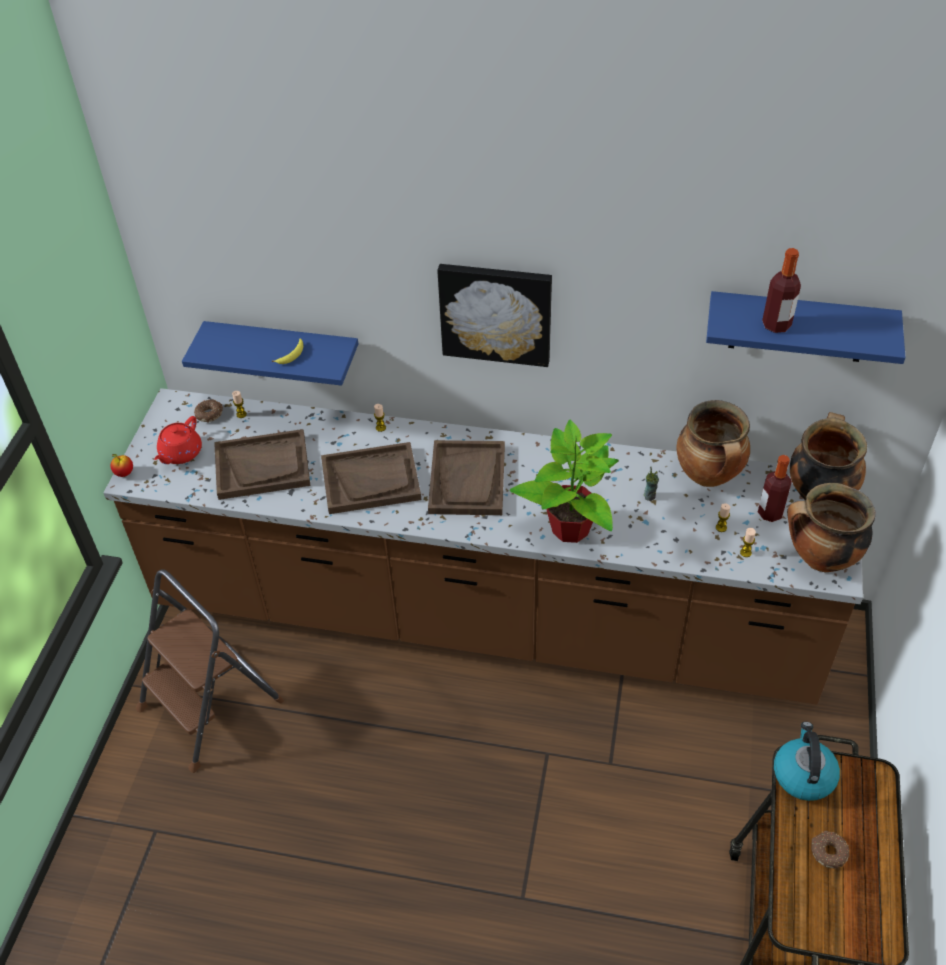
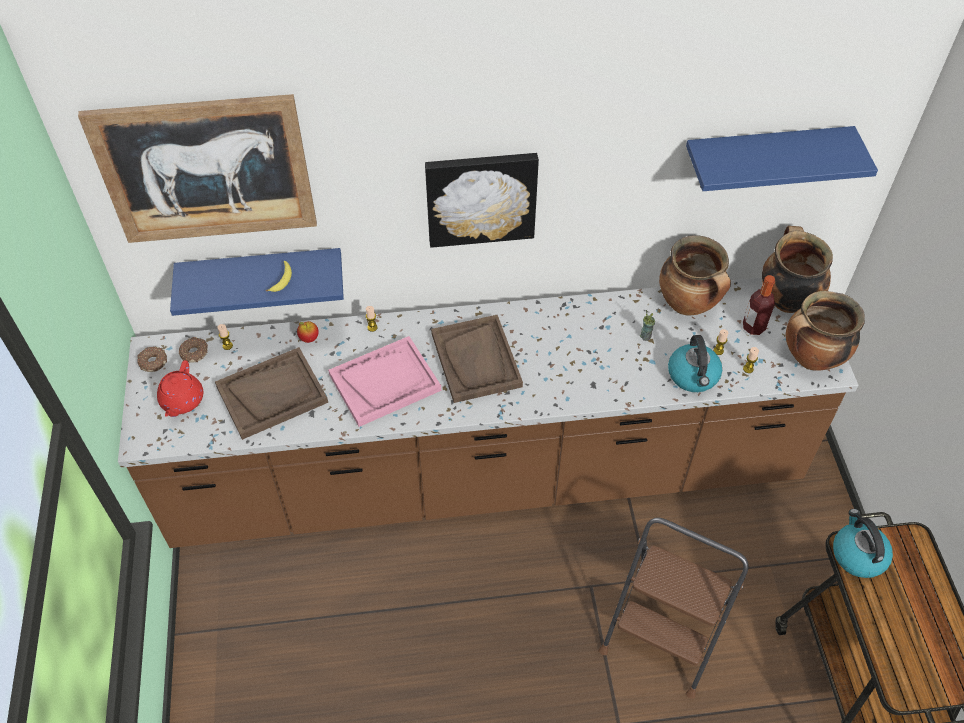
camera: 20 degrees left, 5 degrees up
apple [111,454,133,477] -> apple moved to [297,321,319,343]
brown step ladder [136,569,284,773] -> brown step ladder moved to [598,517,749,699]
brown tray [321,442,421,514] -> pink tray [328,336,441,427]
potted plant [510,419,619,543] -> none
bottle [762,248,801,333] -> none
donut [811,831,849,869] -> donut moved to [137,346,167,372]
none -> picture [78,94,317,243]
none -> kettle [668,335,722,392]

